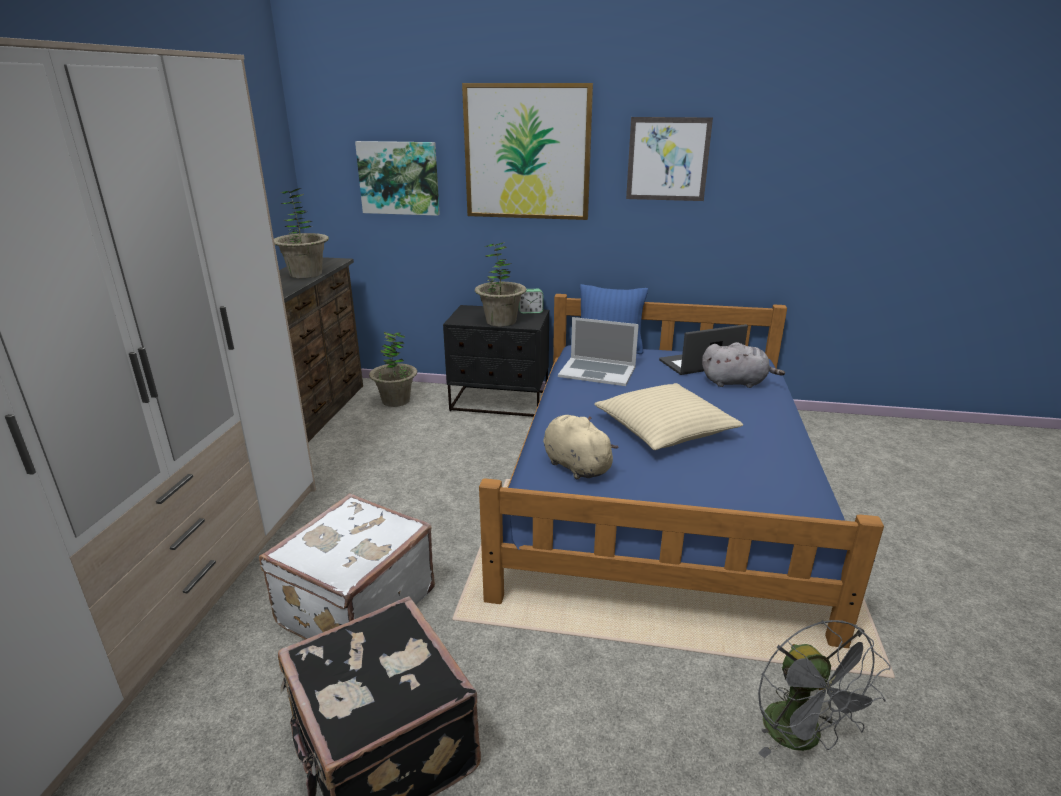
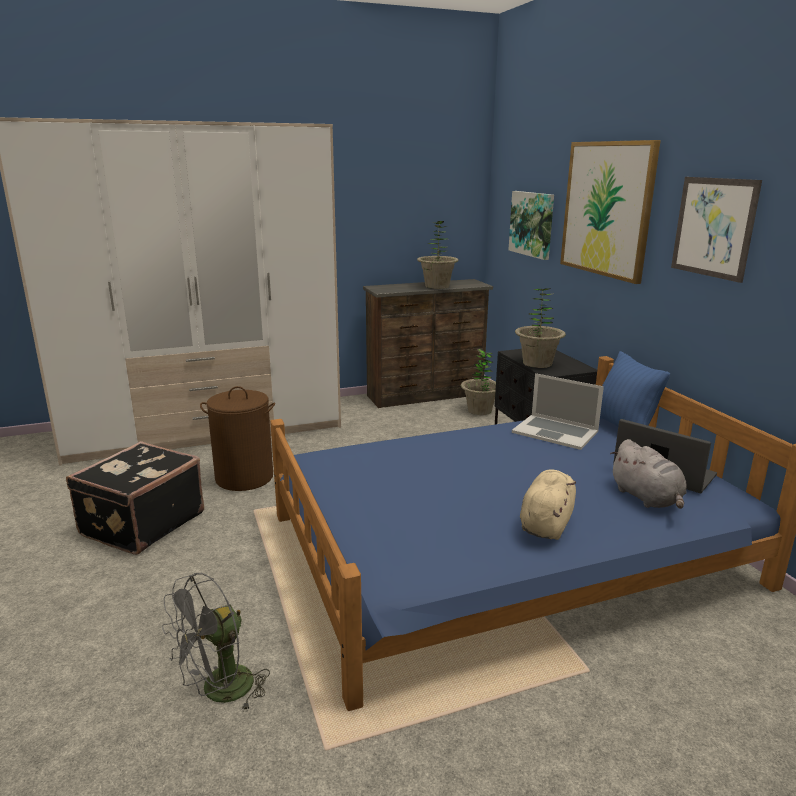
camera: 60 degrees right, 5 degrees down
white suitcase [259,493,435,640] -> brown laundry basket [200,386,275,491]
alarm clock [518,289,543,314] -> none
beige plush toy [543,415,619,480] -> beige plush toy moved to [520,469,576,540]
laptop [558,317,639,386] -> laptop turned 45 degrees counterclockwise [512,373,604,450]
beige pillow [594,383,743,450] -> none

